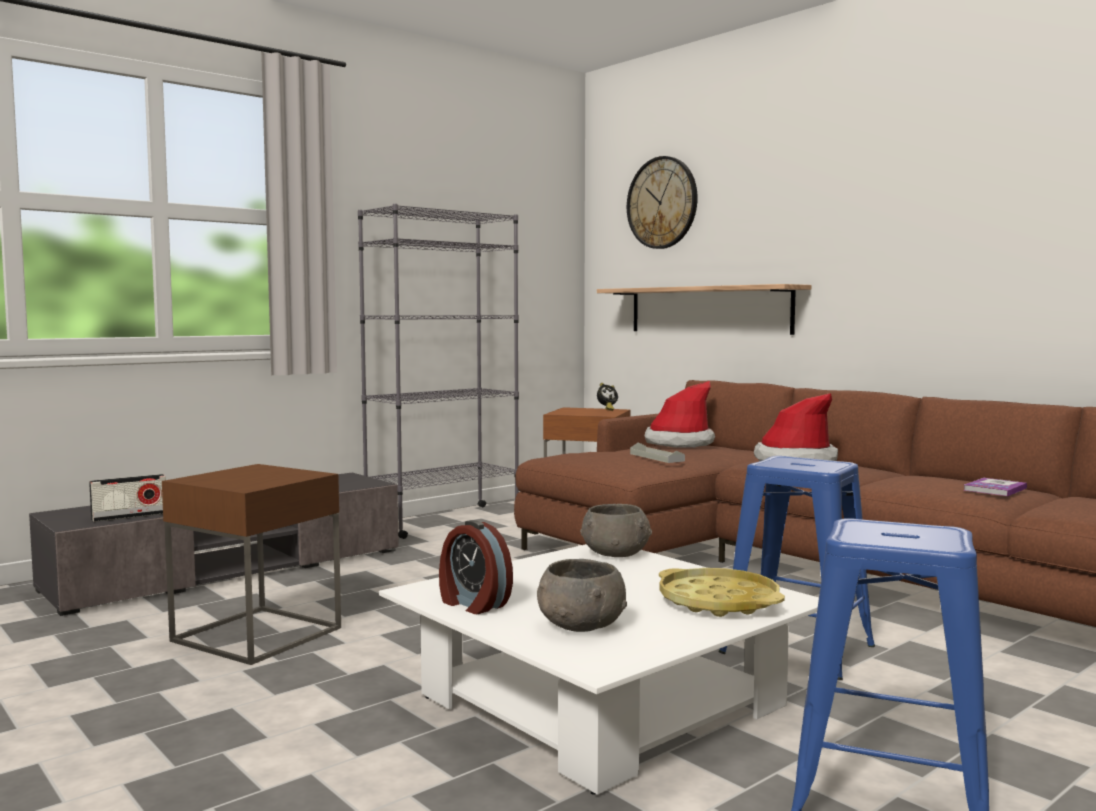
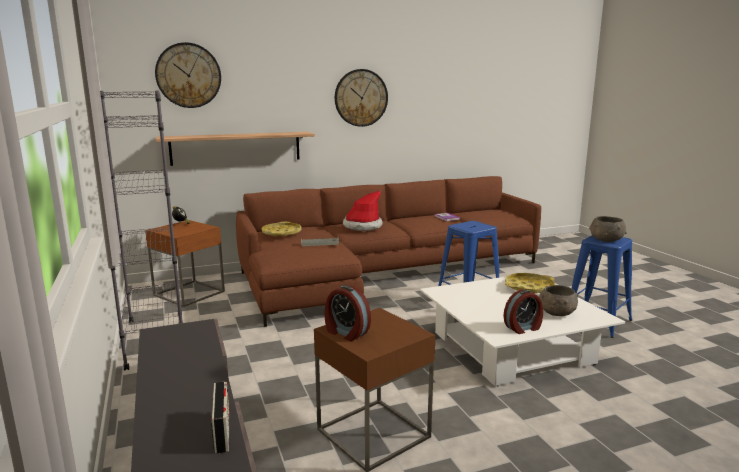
camera: 70 degrees left, 10 degrees up
grey bowl [580,504,652,557] -> grey bowl moved to [589,216,627,242]
hat [645,381,715,448] -> yellow tray [262,222,302,237]
none -> alarm clock [324,285,371,341]
none -> wall clock [335,69,388,127]

